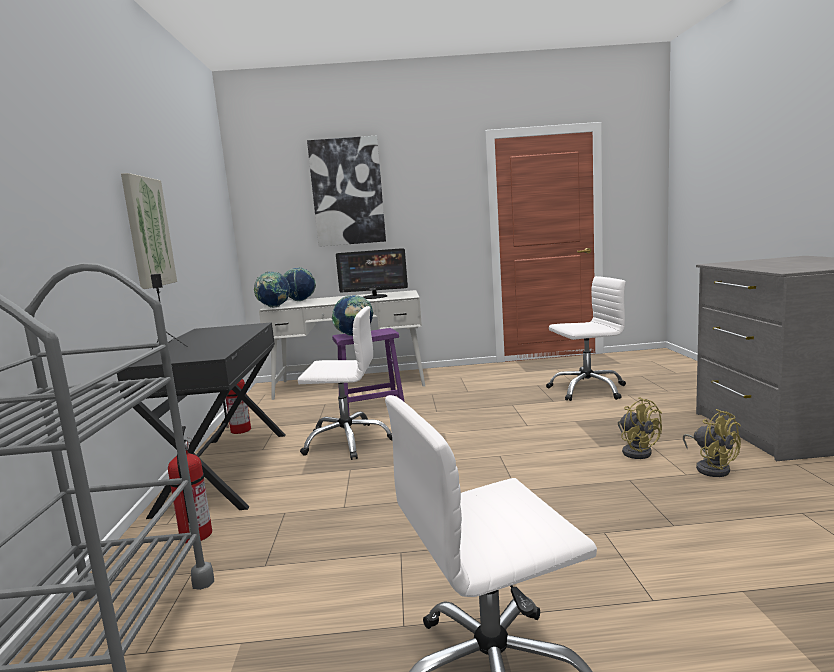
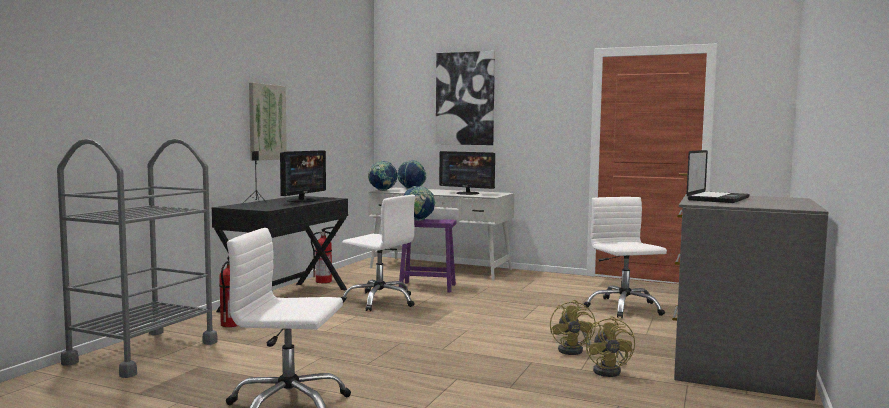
camera: 25 degrees right, 5 degrees down
white office chair [546,276,626,401] -> white office chair turned 120 degrees counterclockwise [584,197,667,318]
none -> monitor [280,150,326,202]
none -> laptop [687,150,749,203]

